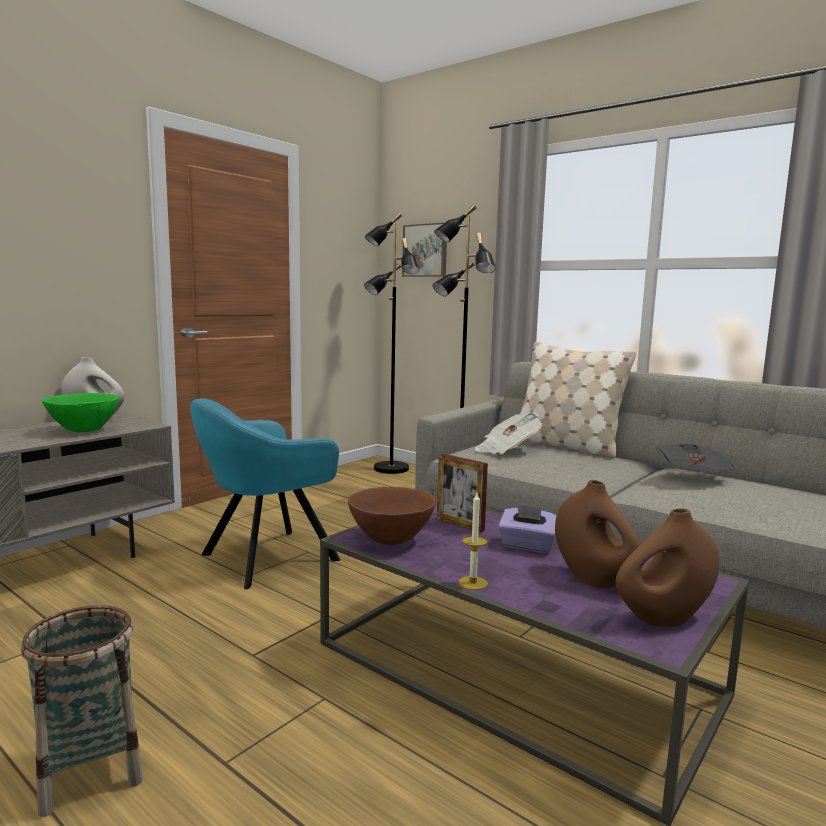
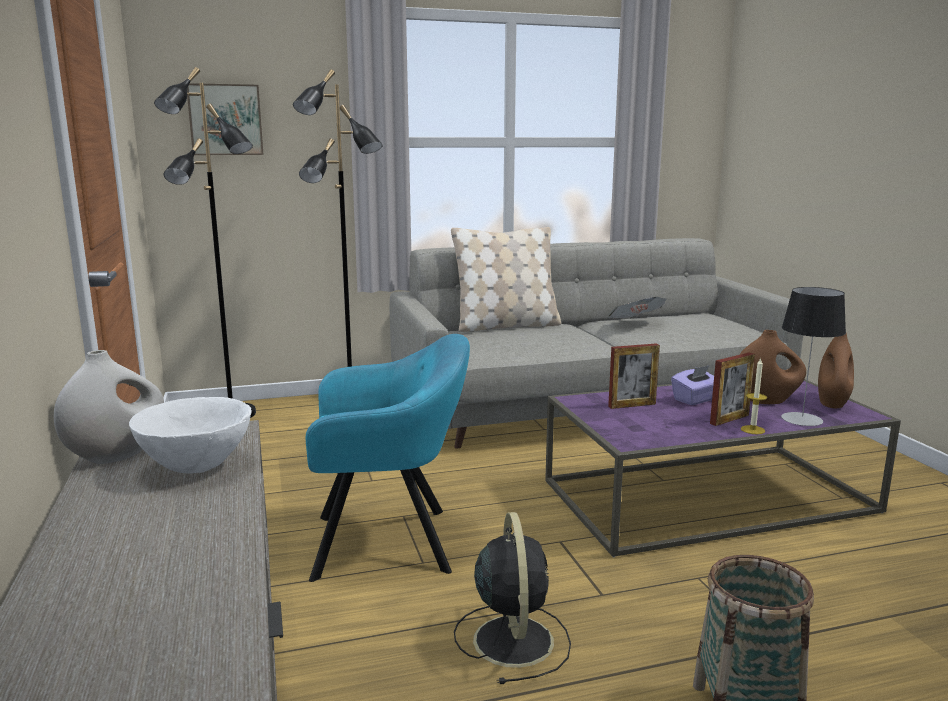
camera: 55 degrees left, 5 degrees up
green bowl [42,393,119,432] -> white bowl [129,397,251,473]
turquoise armchair [190,398,341,589] -> turquoise armchair turned 90 degrees counterclockwise [306,334,470,582]
brown bowl [348,487,436,545] -> none
newspaper [475,412,542,454] -> none
none -> black fan [454,512,571,684]
none -> picture frame [710,353,755,426]
none -> table lamp [781,287,846,426]

